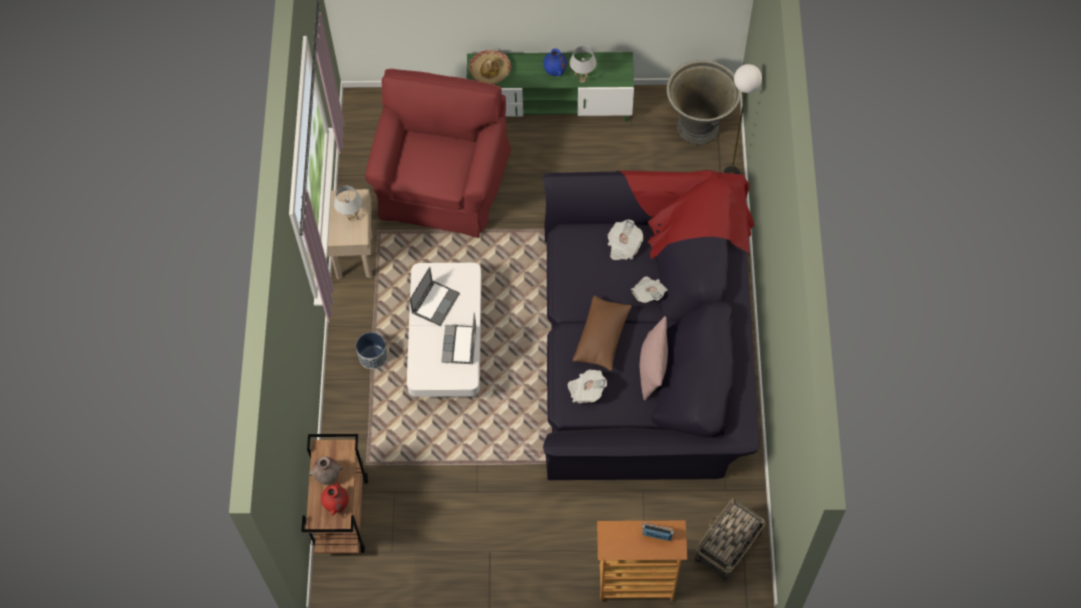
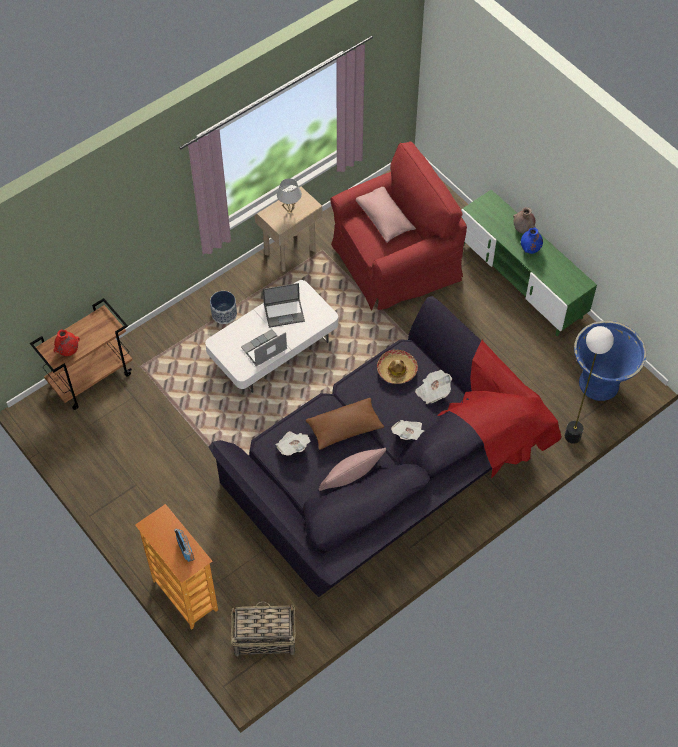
camera: 50 degrees right, 5 degrees down
brown vase [309,457,342,484] -> brown vase moved to [513,207,536,233]
hat [469,50,511,84] -> hat moved to [377,349,418,384]
white table lamp [570,46,596,83] -> none
grey planter [666,60,741,145] -> blue planter [574,321,646,401]
none -> pink pillow [356,187,416,243]

